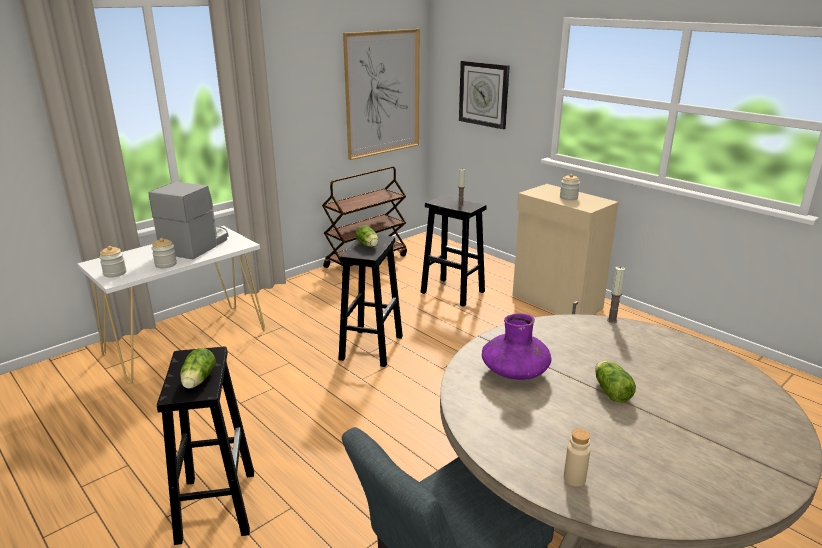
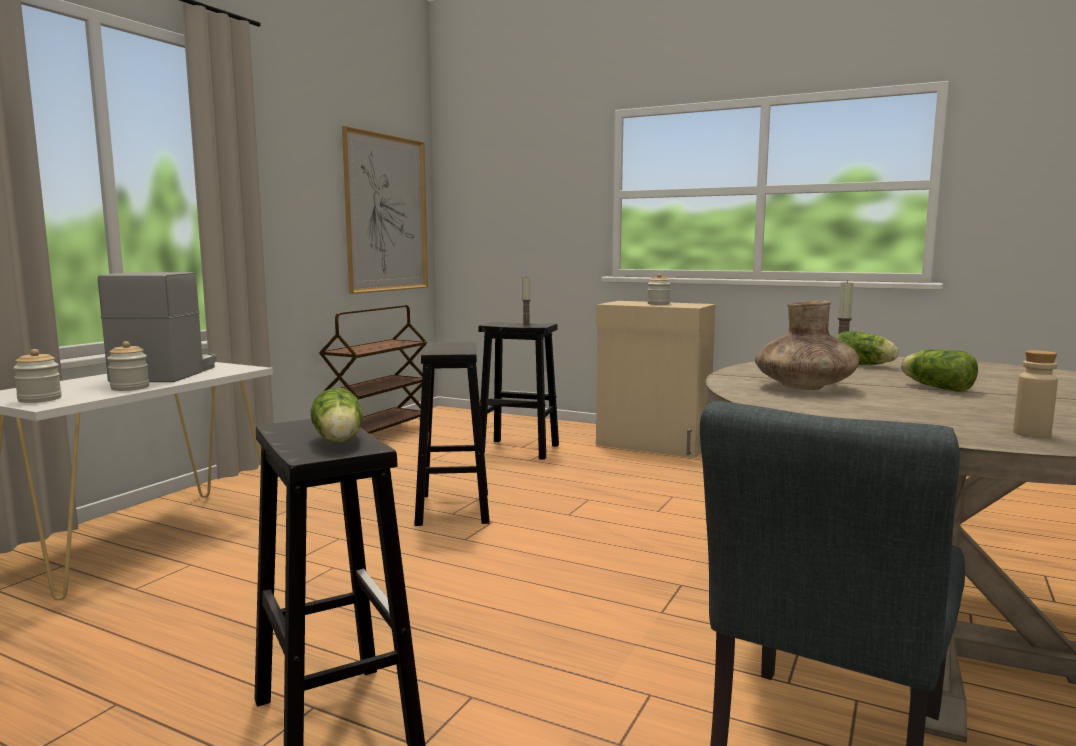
camera: 20 degrees left, 15 degrees down
lettuce [356,225,378,247] -> lettuce moved to [837,331,899,365]
wall clock [459,61,510,129] -> none
purple vase [482,313,552,380] -> brown vase [755,300,859,390]

